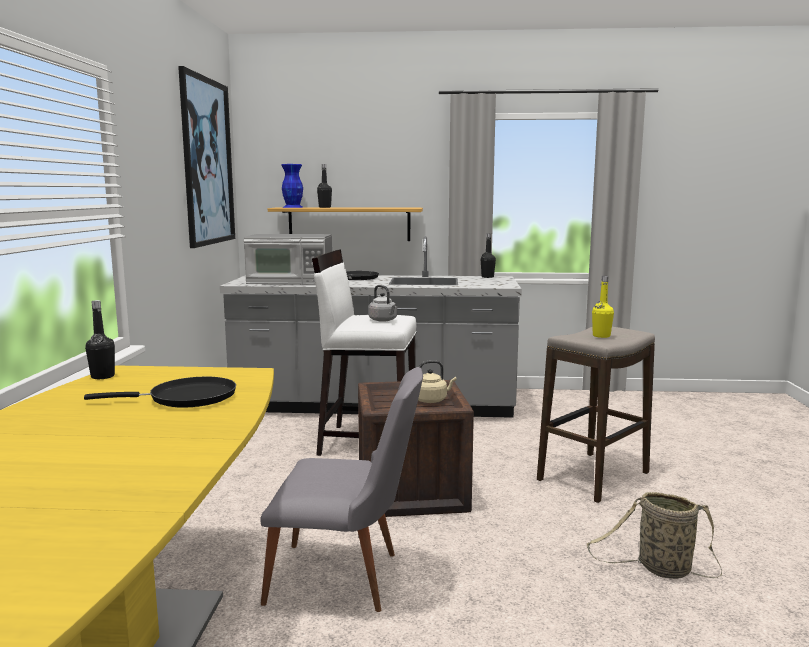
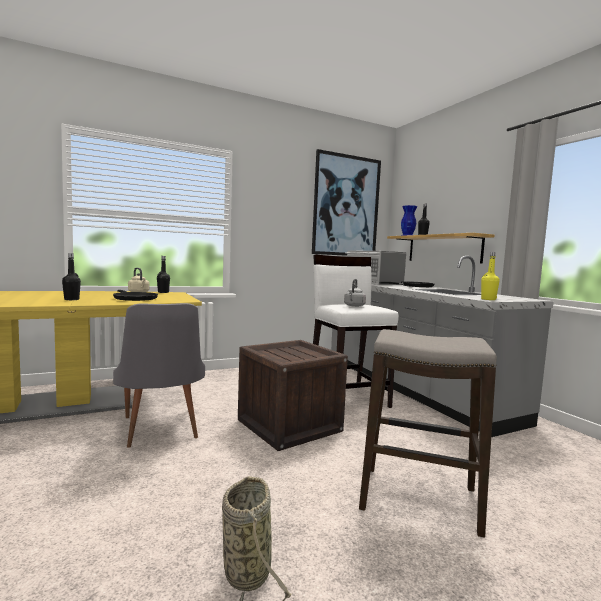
camera: 60 degrees right, 5 degrees down
beige kettle [418,360,457,403] -> beige kettle moved to [128,268,149,292]
black bottle [481,233,496,278] -> black bottle moved to [62,253,81,300]
yellow bottle [592,276,614,338] -> yellow bottle moved to [481,252,500,300]

